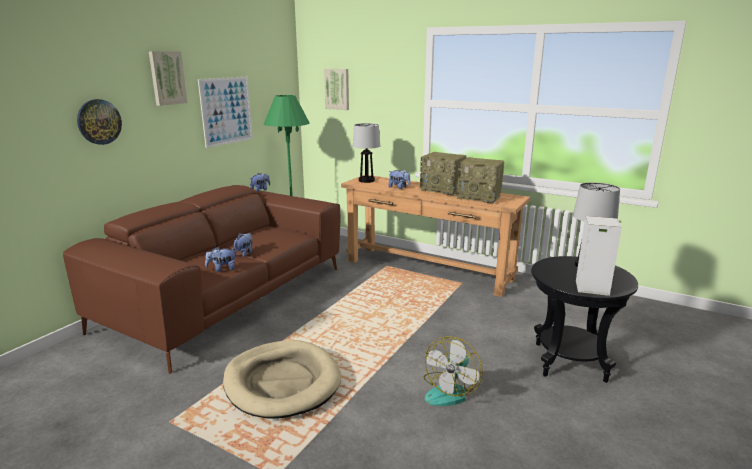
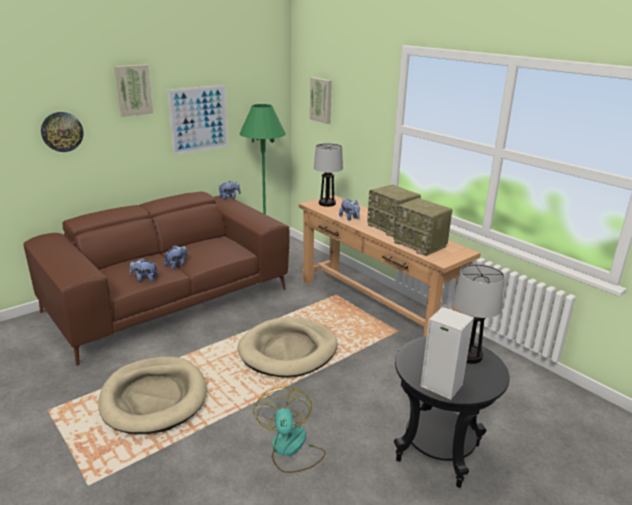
camera: 20 degrees right, 5 degrees up
fan [424,336,483,406] -> fan turned 120 degrees clockwise [253,387,326,473]
none -> beige dog bed [238,317,338,377]

